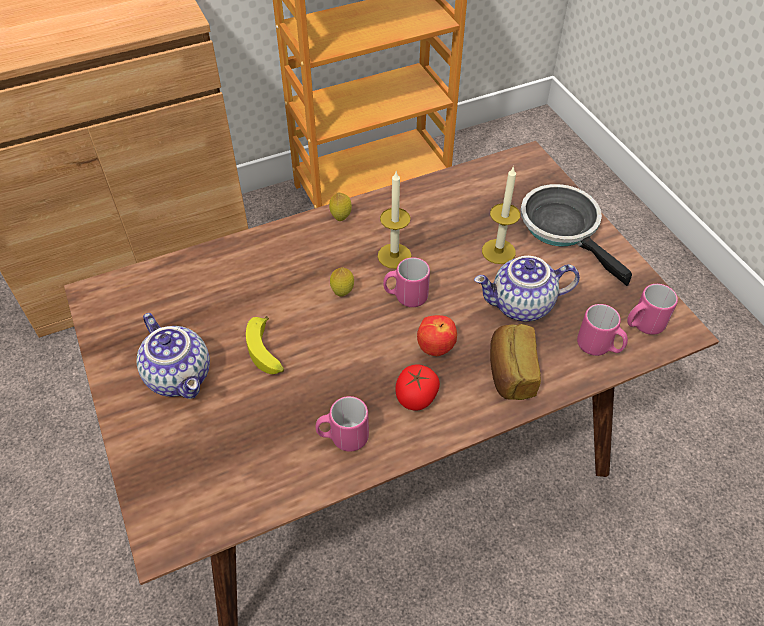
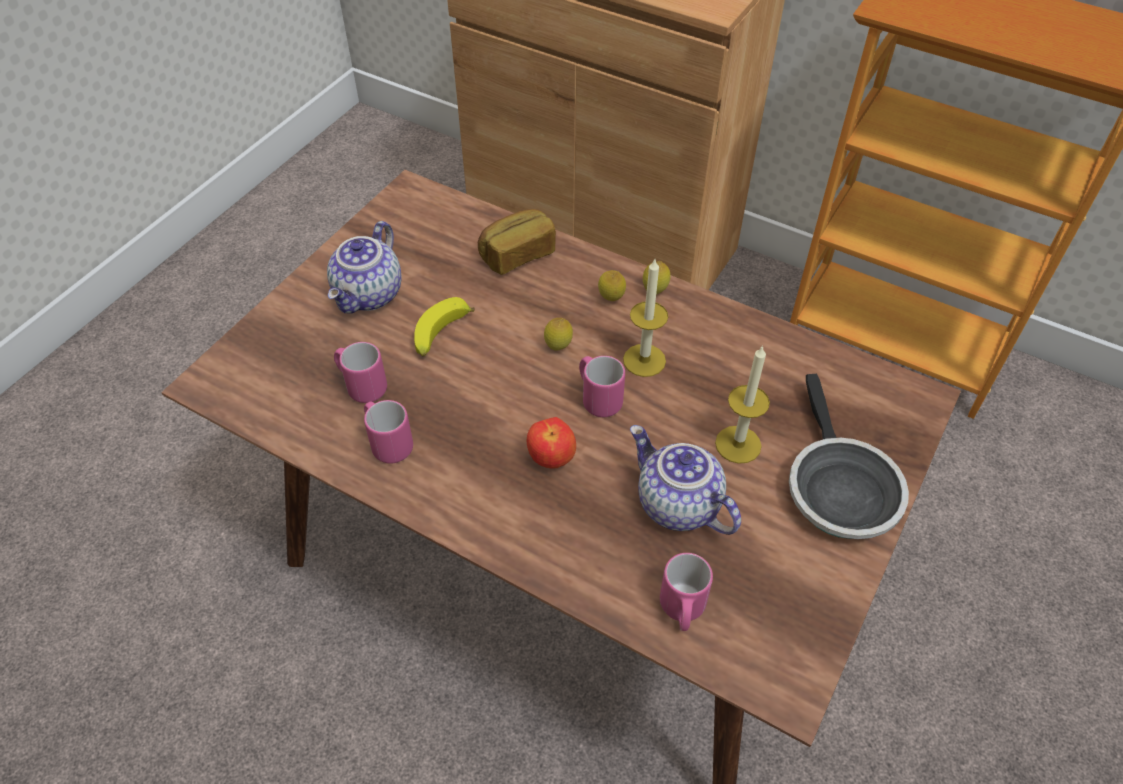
camera: 55 degrees right, 0 degrees up
tomato [395,364,440,411] -> none
bread [490,324,541,400] -> bread moved to [478,209,556,275]
frying pan [521,184,632,286] -> frying pan turned 150 degrees clockwise [789,374,909,539]
pink mug [627,284,678,335] -> pink mug moved to [334,342,387,403]
none -> lemon [598,270,626,301]

